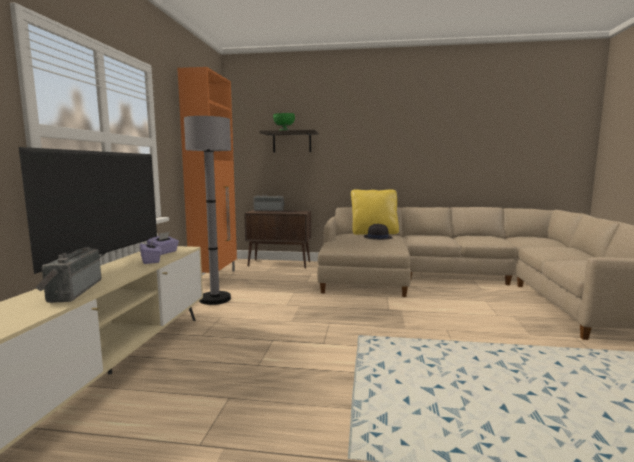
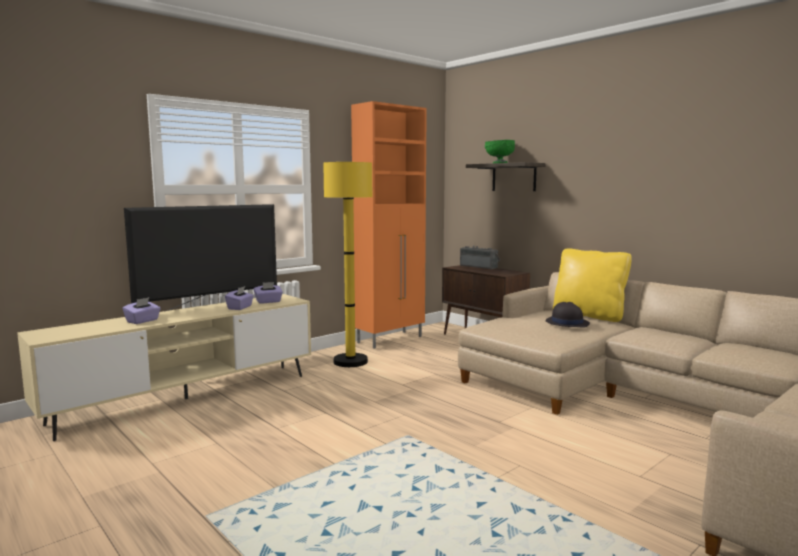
camera: 40 degrees right, 0 degrees up
radio [35,247,101,303] -> purple tissue box [122,297,161,324]
grey floor lamp [184,116,231,305] -> yellow floor lamp [323,162,373,367]

